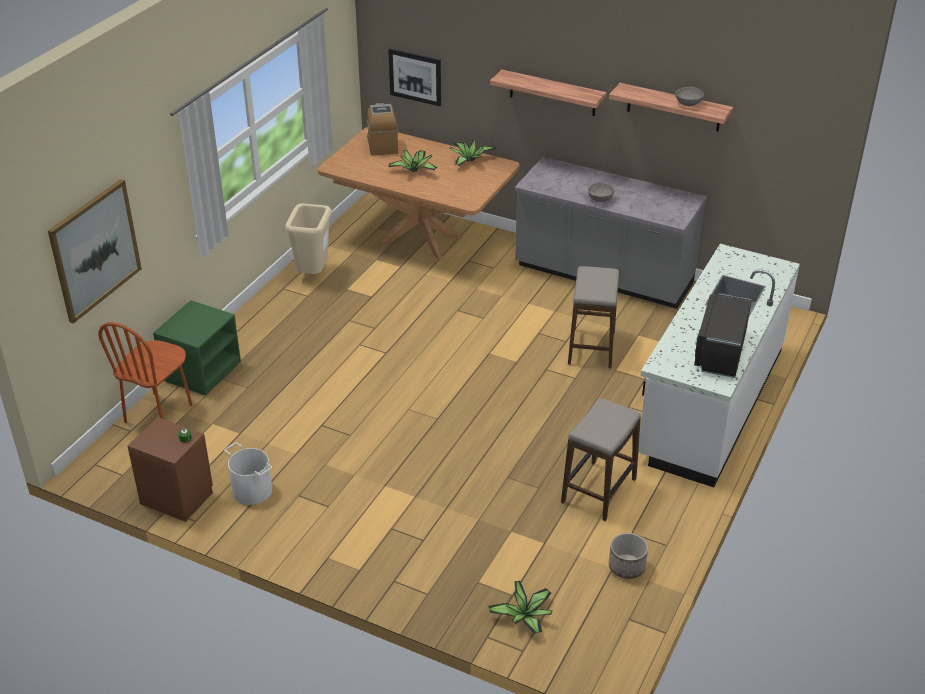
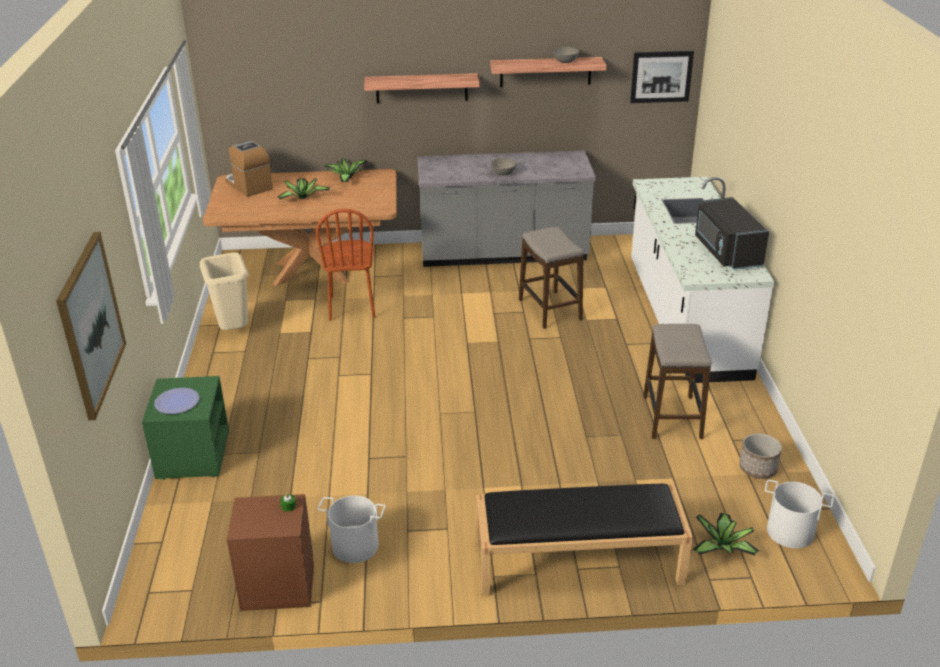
camera: 30 degrees left, 5 degrees down
brown chair [98,322,193,423] -> brown chair moved to [316,209,375,321]
picture [388,48,441,106] -> picture moved to [630,51,694,103]
none -> plate [154,388,199,414]
none -> black bench [476,484,693,596]
none -> white bucket [765,480,834,548]

